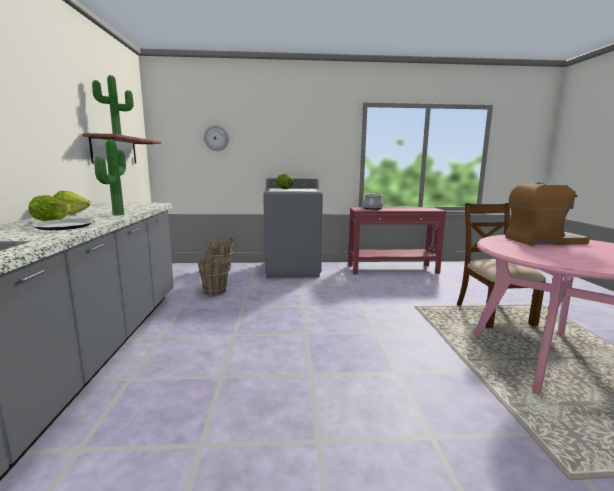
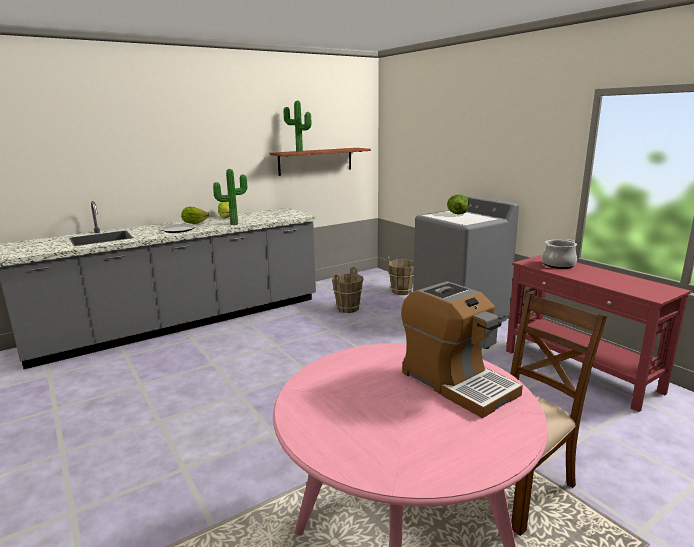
camera: 60 degrees right, 5 degrees up
wall clock [204,125,229,151] -> none

